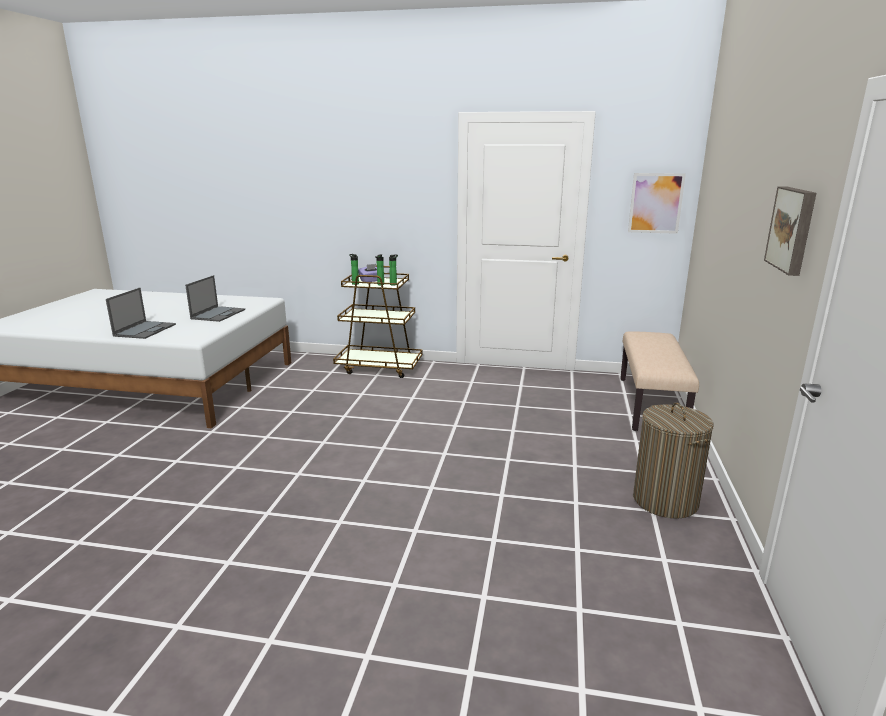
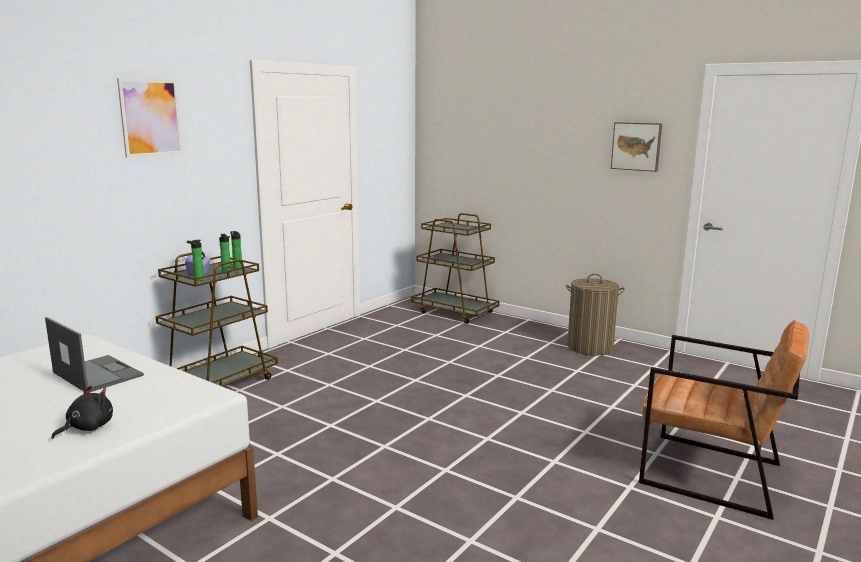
camera: 65 degrees left, 5 degrees down
laptop [106,288,176,339] -> black plush toy [51,386,113,439]
beige bench [620,331,699,431] -> brown cart [411,213,499,324]
picture [628,173,686,234] -> picture moved to [117,78,183,158]
none -> brown armchair [639,320,809,520]

